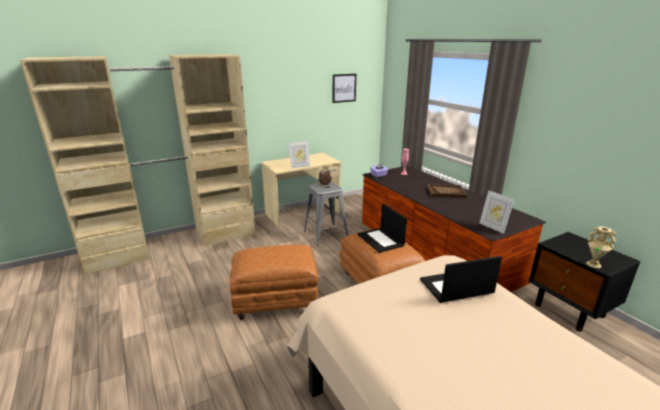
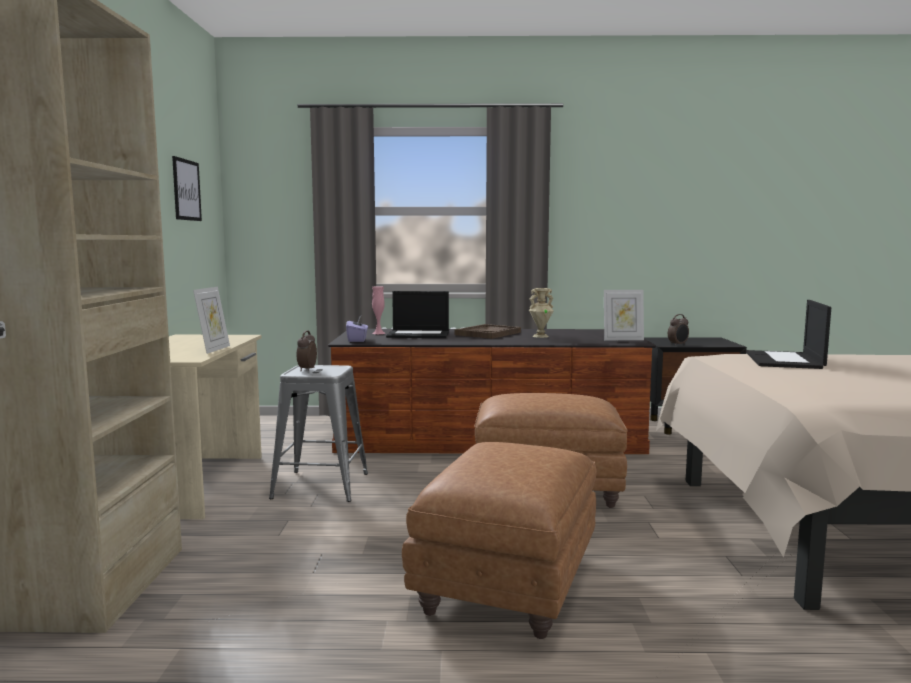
camera: 60 degrees left, 15 degrees down
laptop [357,204,407,253] -> laptop moved to [386,291,449,338]
beige vase [586,227,616,268] -> beige vase moved to [529,288,554,338]
none -> alarm clock [668,314,689,346]

